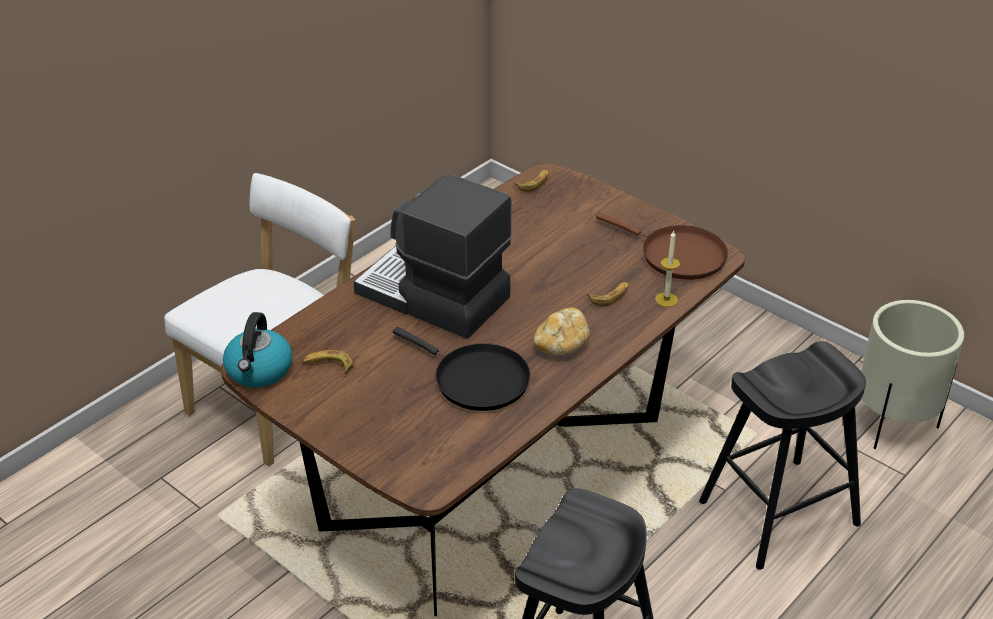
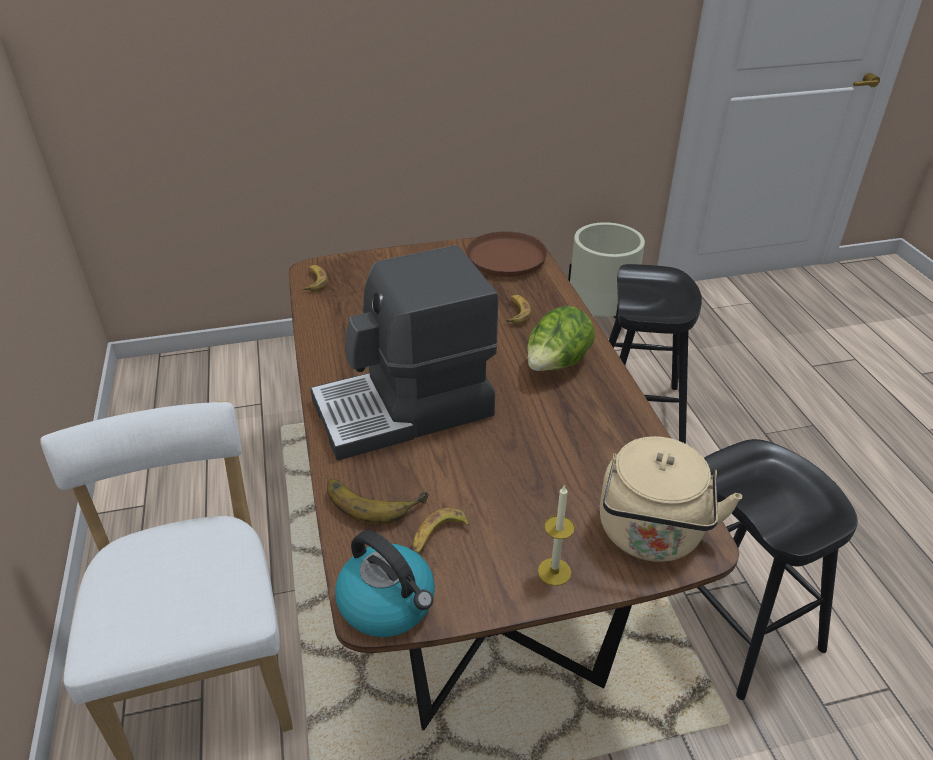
camera: 55 degrees left, 0 degrees up
black frying pan [393,327,531,411] -> none
bread [534,307,590,355] -> lettuce [527,306,595,371]
candle [655,231,680,307] -> candle moved to [538,485,575,586]
none -> banana [327,479,429,524]
none -> beige kettle [599,436,742,562]

